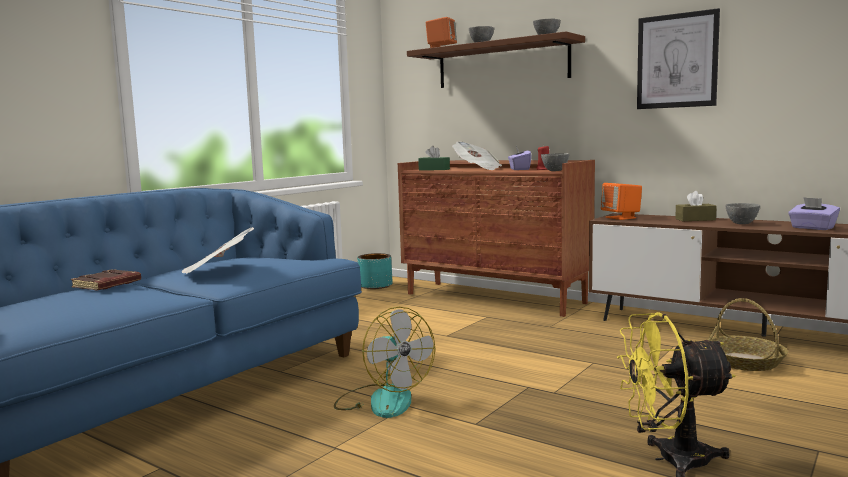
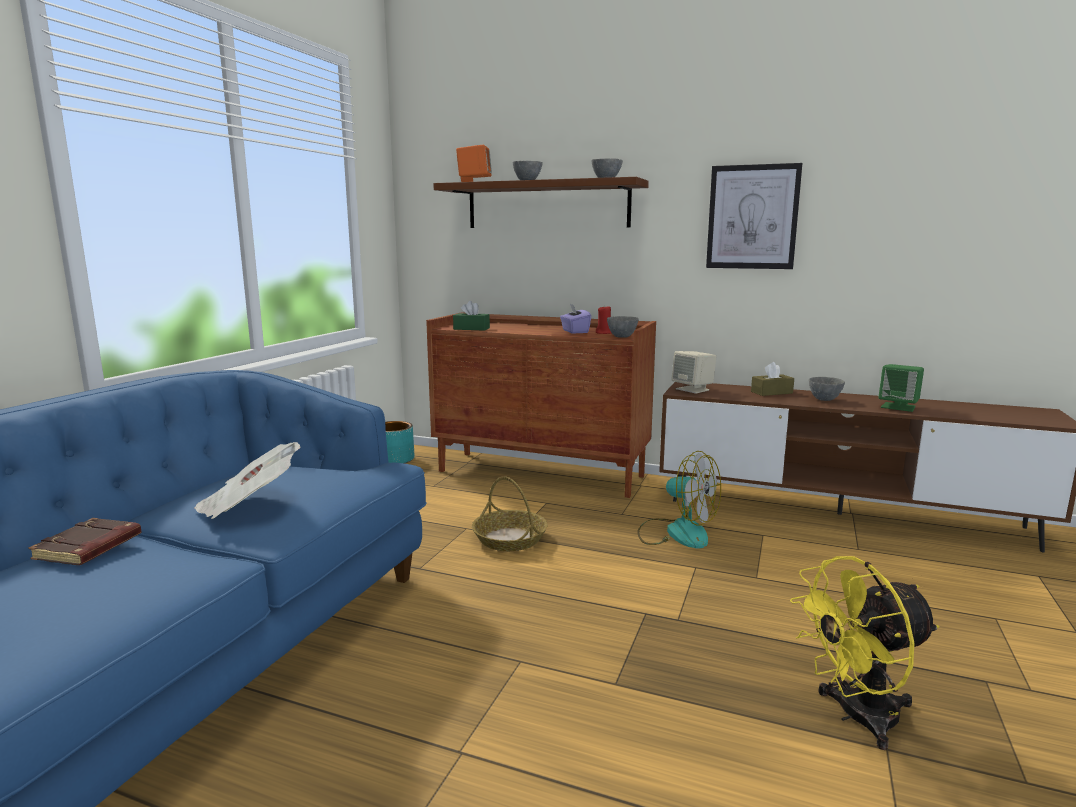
camera: 15 degrees left, 5 degrees up
fan [334,307,435,418] -> fan moved to [637,451,721,548]
newspaper [452,141,502,170] -> none
orange speaker [601,183,642,220] -> beige speaker [671,351,716,394]
basket [708,298,788,371] -> basket moved to [472,476,548,551]
purple tissue box [788,197,840,230] -> green speaker [878,364,924,412]

